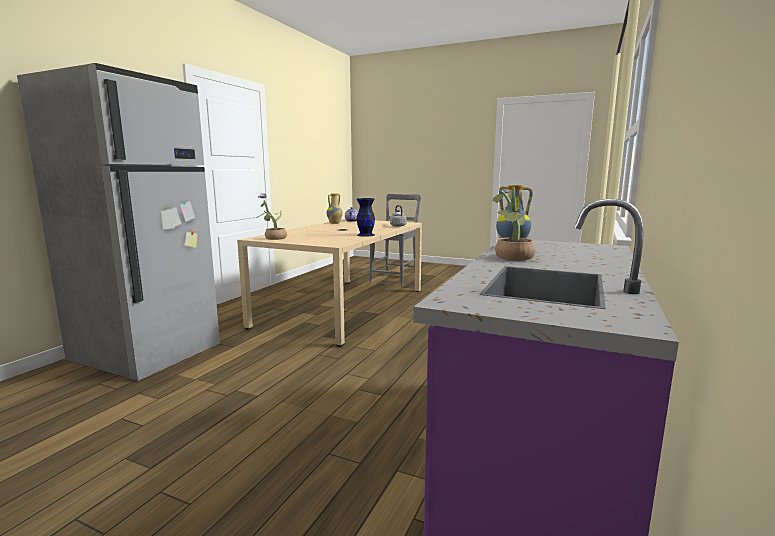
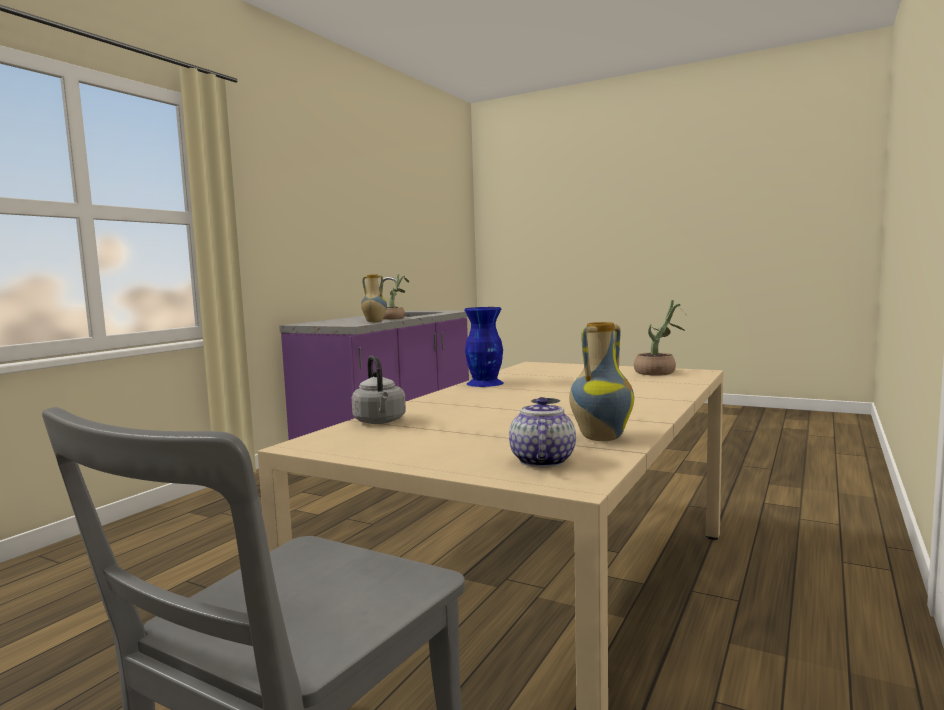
camera: 175 degrees left, 5 degrees down
grey fridge [17,63,220,381] -> none
black vase [357,198,375,236] -> blue vase [464,307,504,387]

